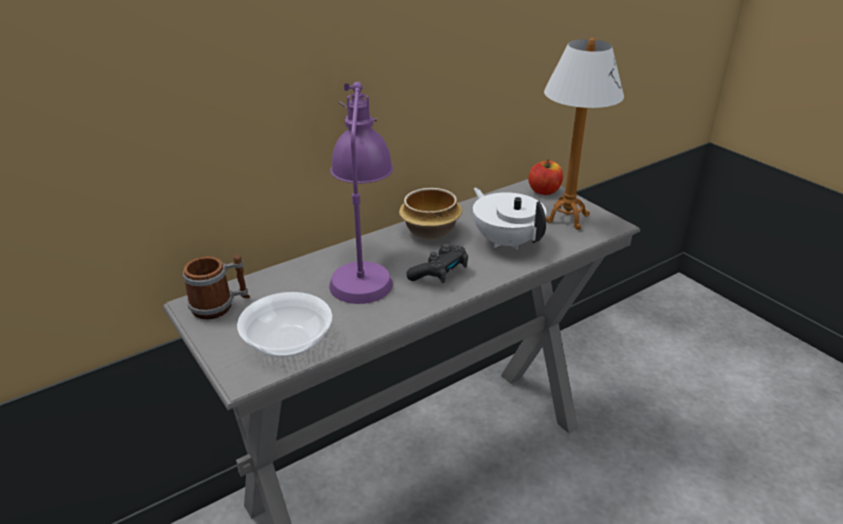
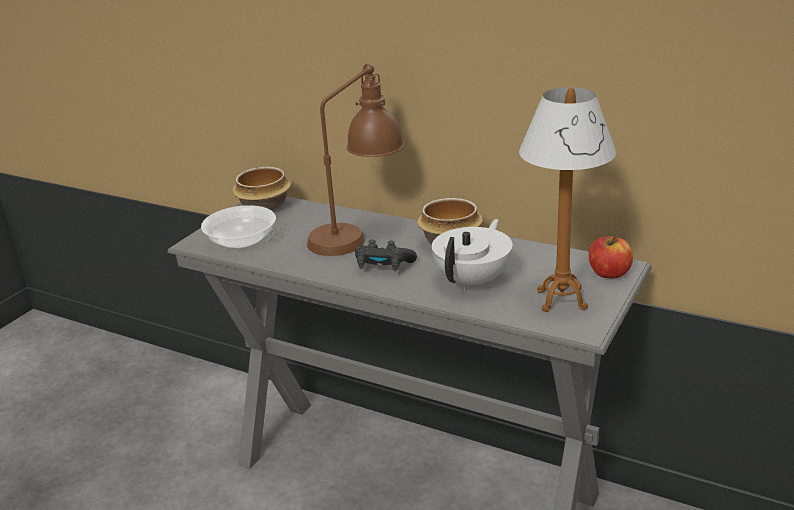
camera: 65 degrees right, 5 degrees down
mug [183,255,250,319] -> bowl [232,167,291,211]
purple table lamp [329,82,393,304] -> brown table lamp [307,64,405,256]

